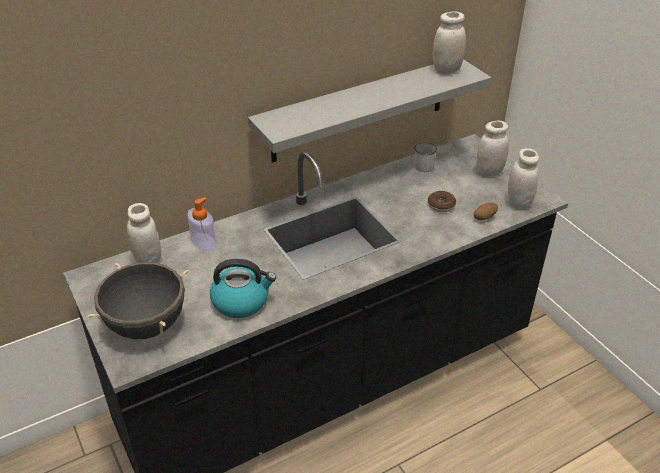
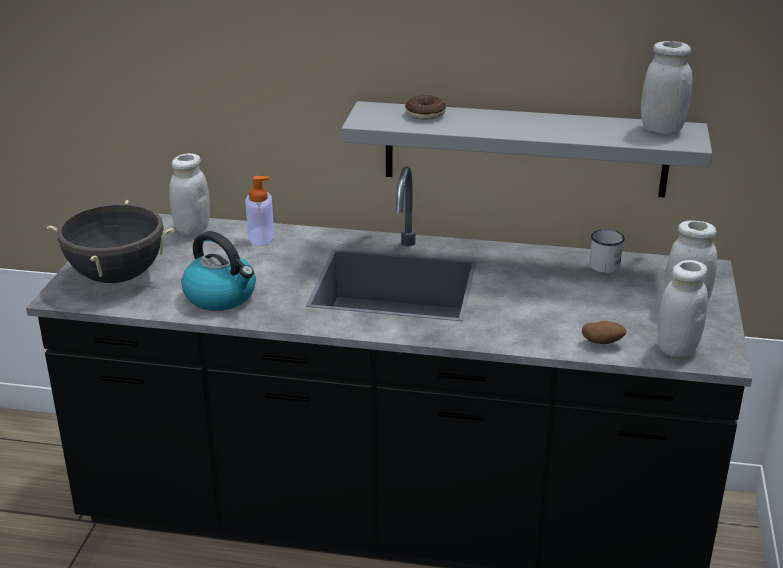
camera: 40 degrees right, 10 degrees down
donut [428,191,456,212] -> donut moved to [405,95,446,120]

